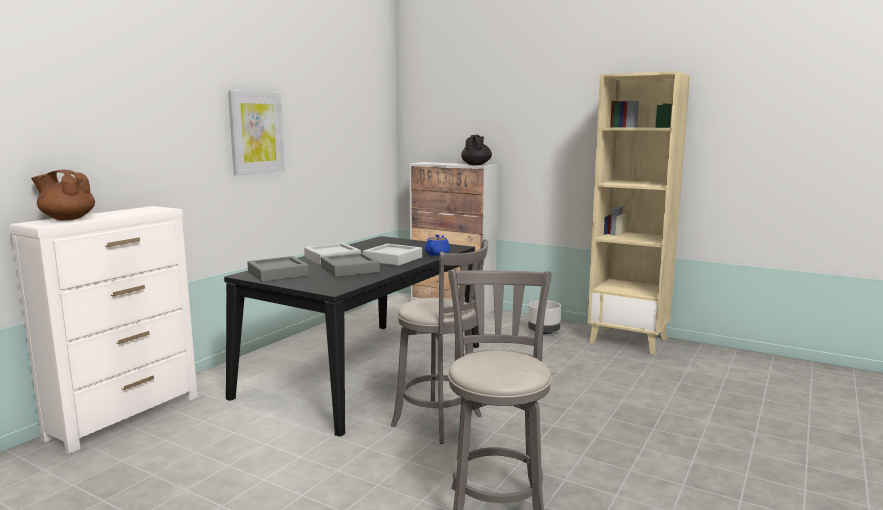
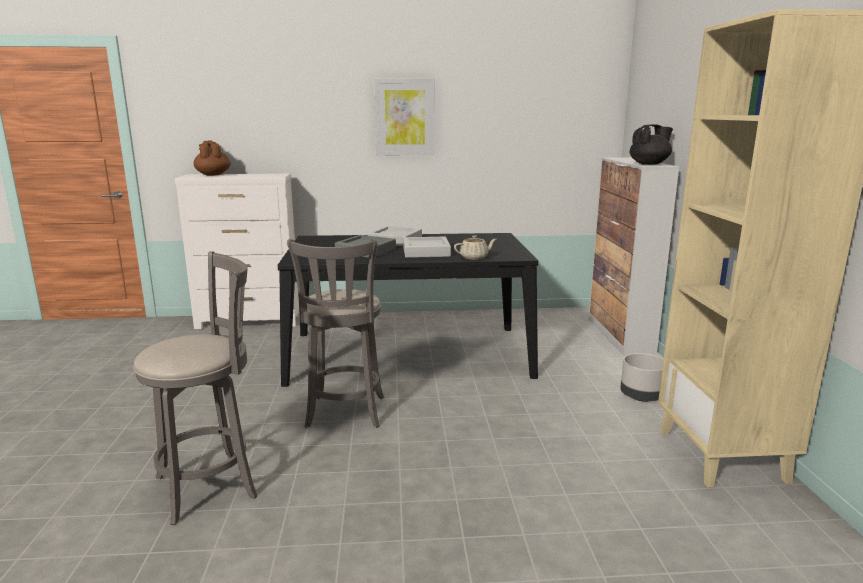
camera: 55 degrees right, 5 degrees up
grey tray [247,256,309,282] -> none
blue teapot [425,235,450,256] -> beige teapot [454,235,496,260]

